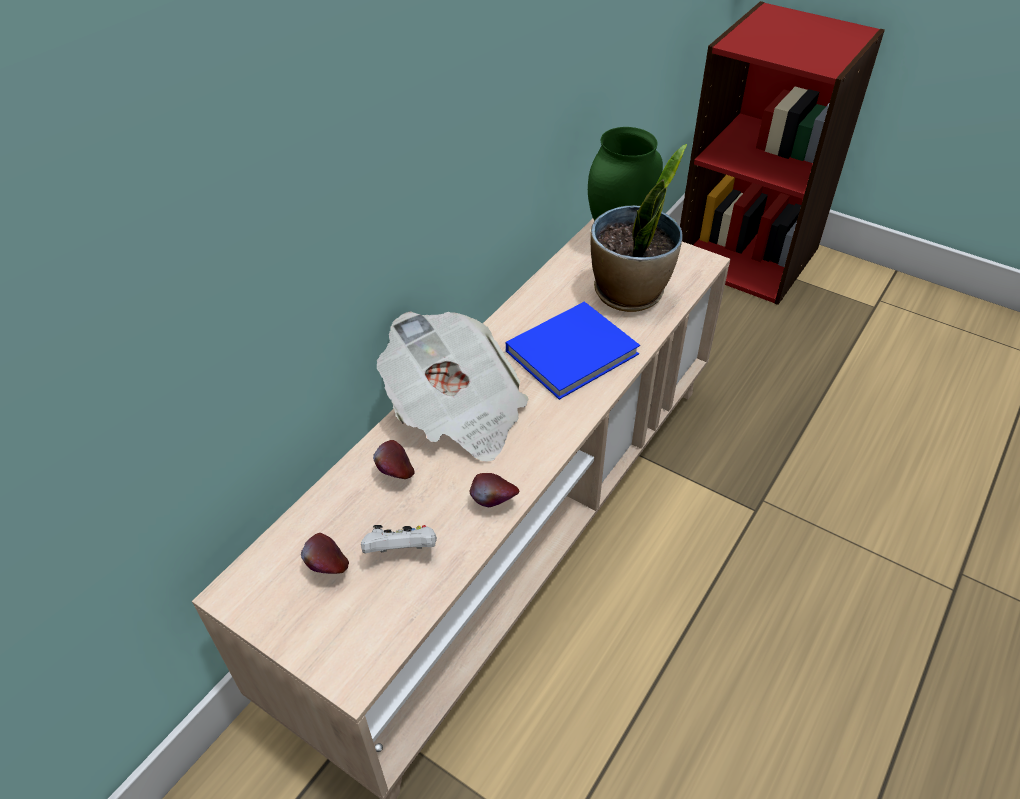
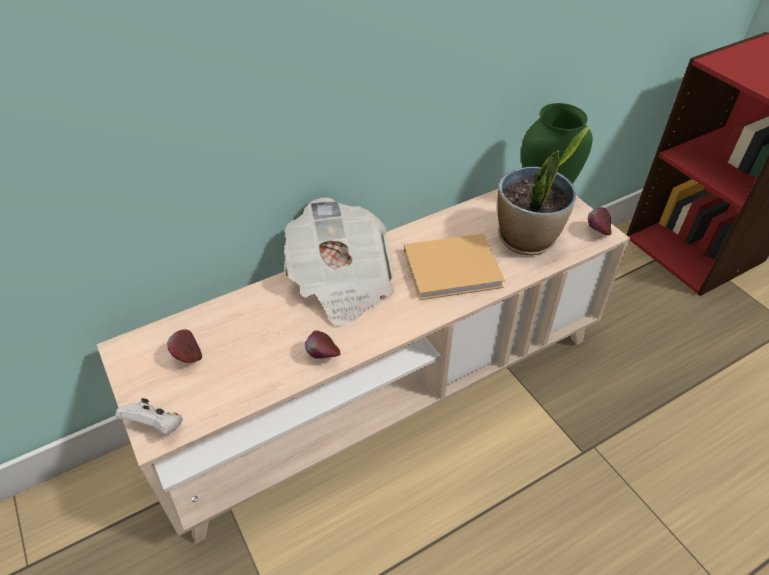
camera: 25 degrees right, 0 degrees up
white game controller [361,525,437,553] -> white game controller moved to [115,398,183,435]
apple [373,440,415,479] -> apple moved to [588,207,612,235]
blue book [506,301,640,400] -> beige book [404,234,505,300]

